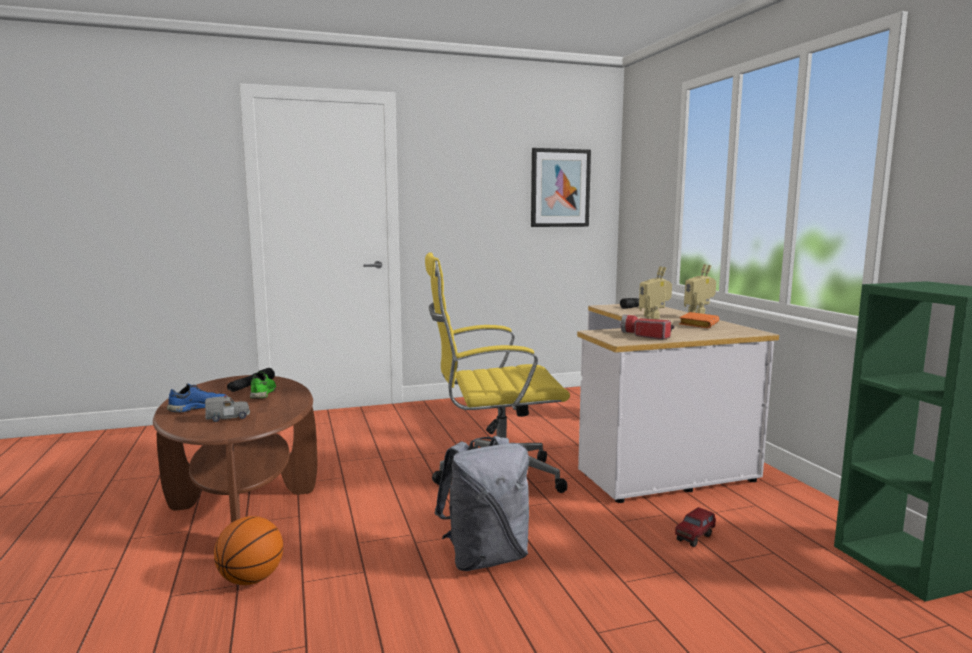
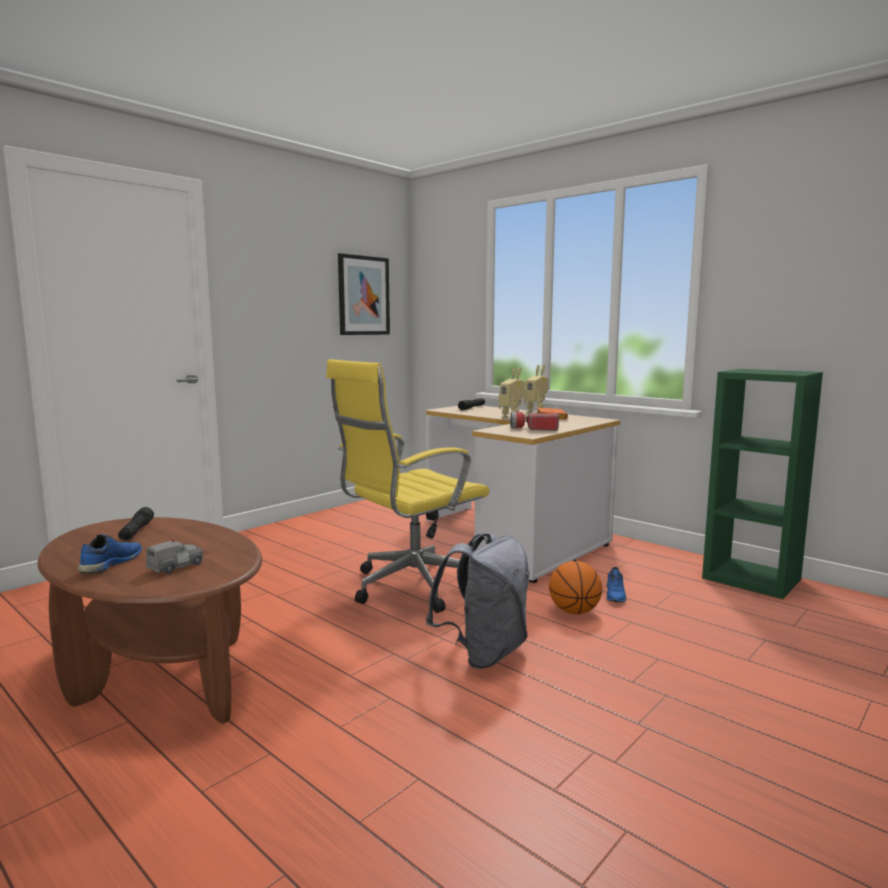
camera: 30 degrees left, 0 degrees up
basketball [214,516,283,585] -> basketball moved to [549,561,602,614]
green shoe [250,372,276,399] -> none
toy truck [675,507,716,547] -> blue shoe [606,567,626,602]

